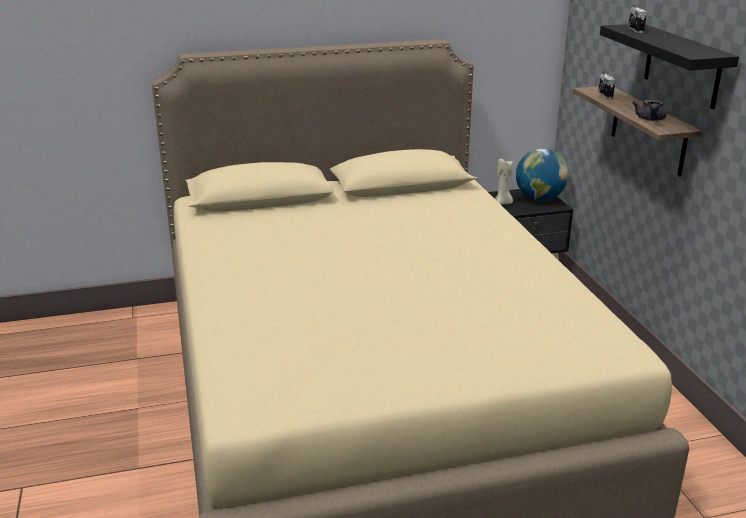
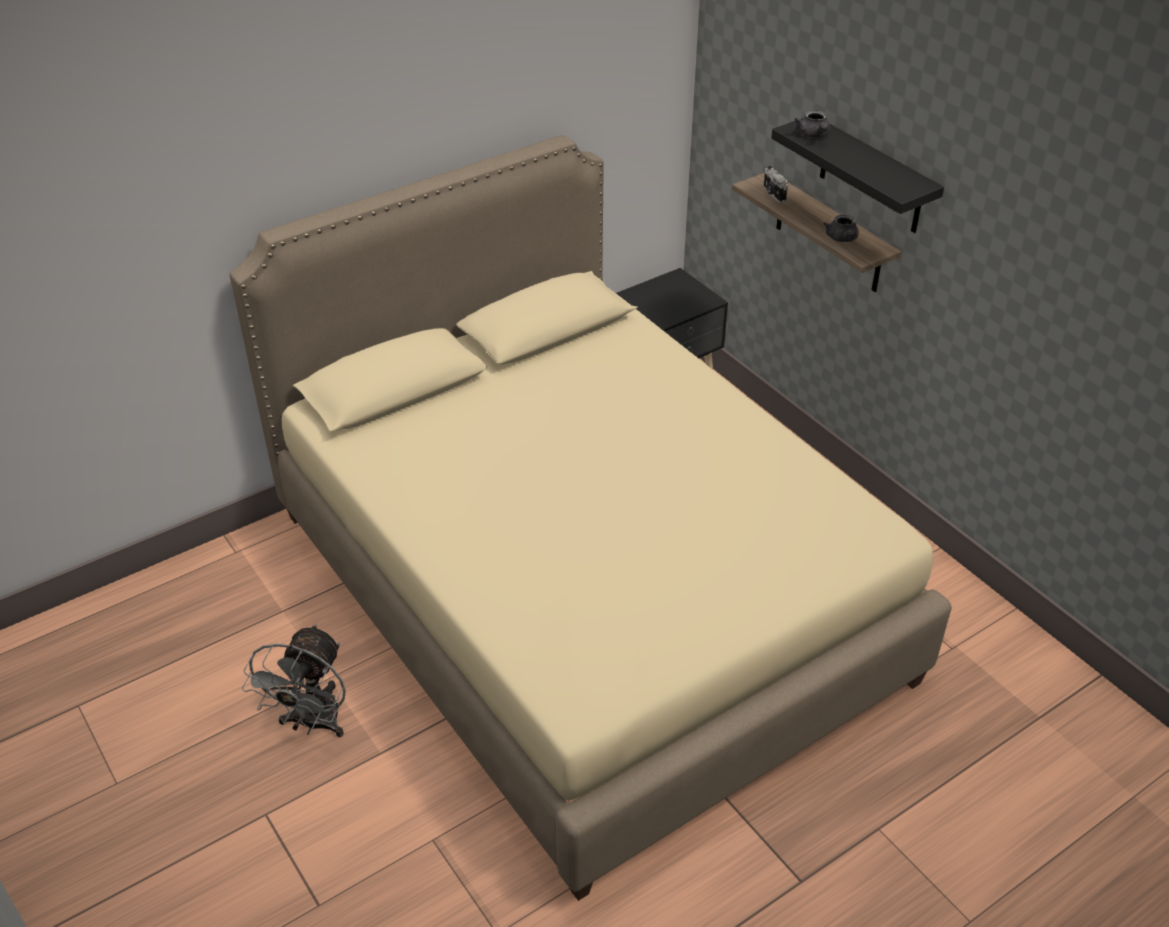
camera: 20 degrees left, 15 degrees up
beige candle [495,158,513,205] -> none
globe [516,148,569,201] -> none
camera [628,5,647,33] -> grey teapot [795,110,830,138]
none -> grey fan [242,624,346,737]

